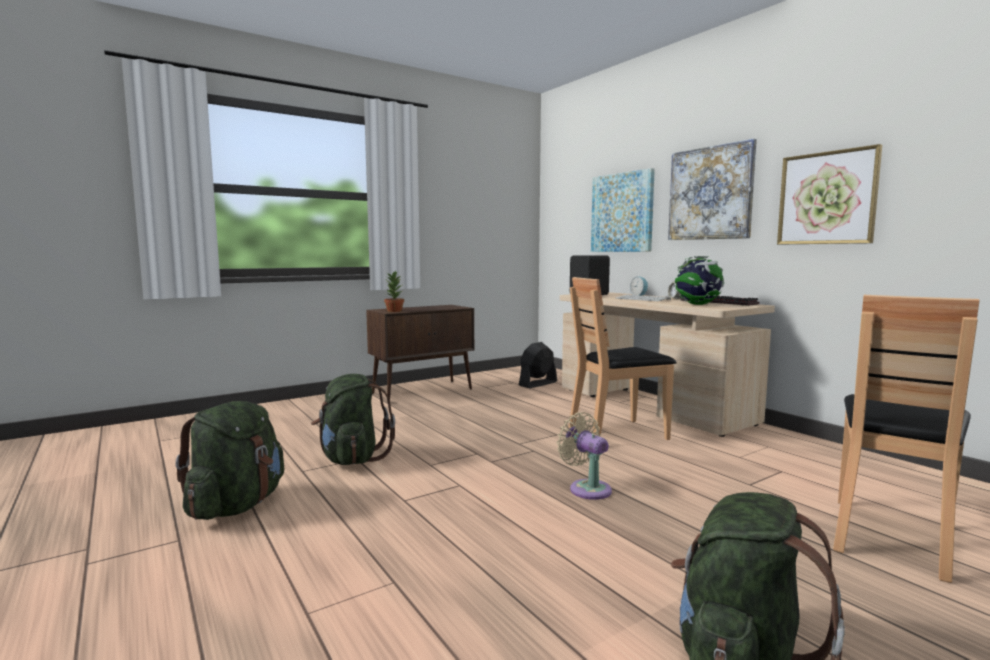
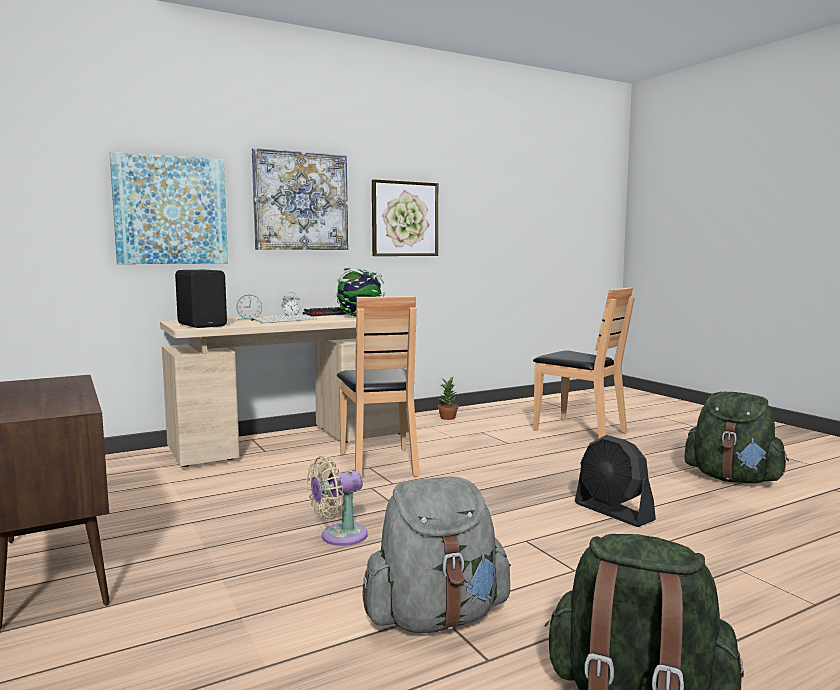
camera: 85 degrees left, 0 degrees up
green backpack [311,374,395,465] -> grey backpack [362,476,511,633]
potted plant [384,271,404,312] -> potted plant moved to [438,376,458,420]
black fan [519,342,557,388] -> black fan moved to [575,435,656,527]
beige fan [557,412,612,500] -> beige fan moved to [307,456,368,546]

